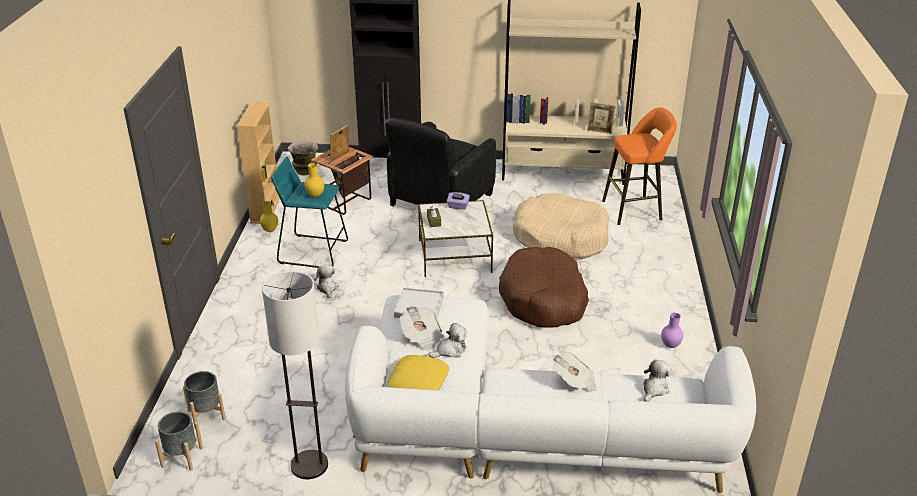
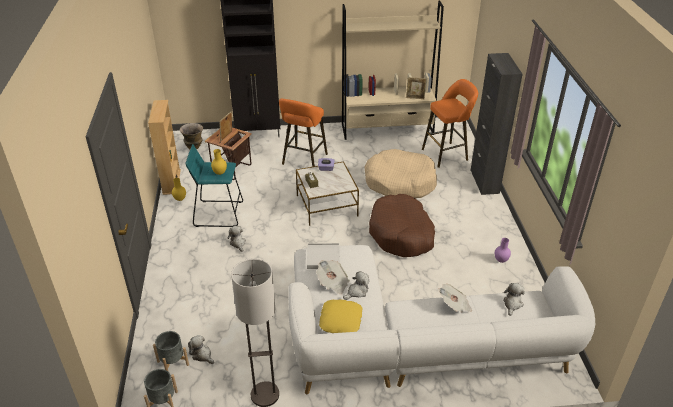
camera: 10 degrees left, 5 degrees up
black armchair [385,118,496,206] -> orange stool [279,98,328,167]
none -> plush toy [188,335,214,364]
none -> black cabinet [470,53,522,195]

